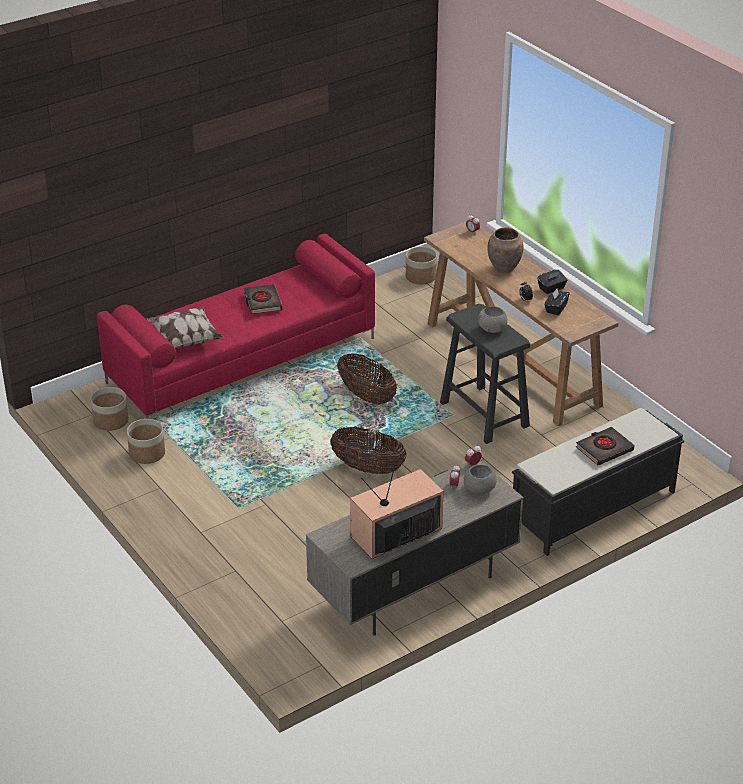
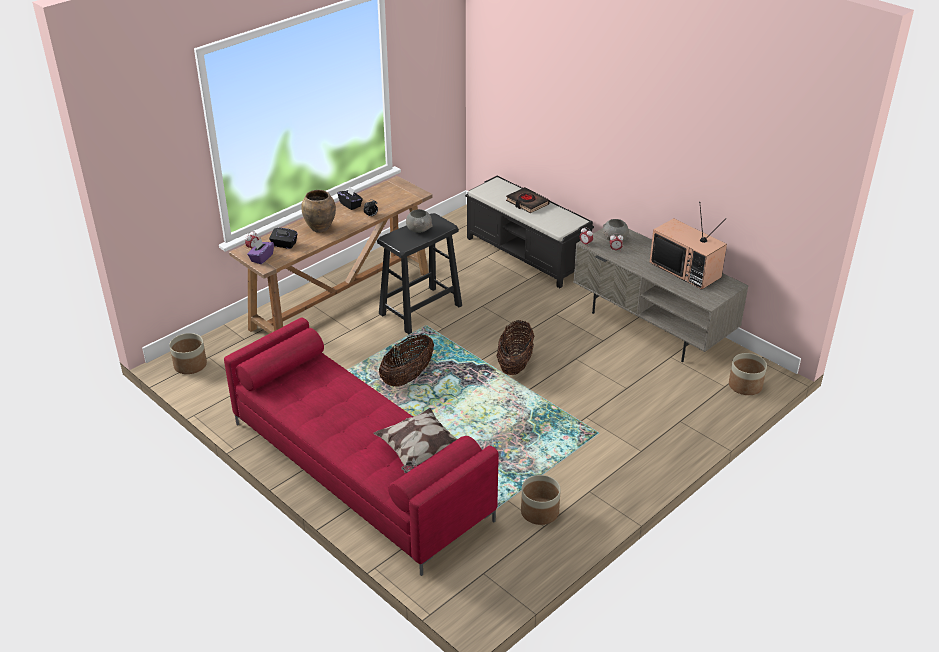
camera: 100 degrees left, 0 degrees up
planter [91,387,128,431] -> planter moved to [729,353,767,395]
black book [244,284,282,314] -> none
black tissue box [544,288,570,315] -> black tissue box moved to [269,228,298,249]
none -> purple tissue box [247,238,274,264]

